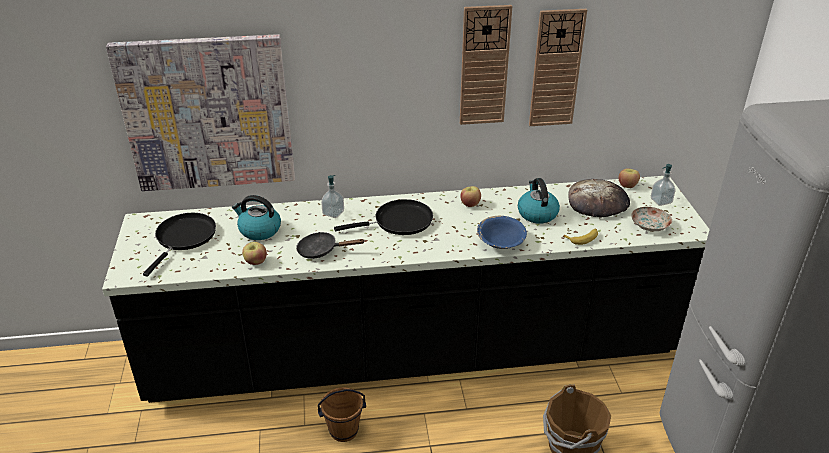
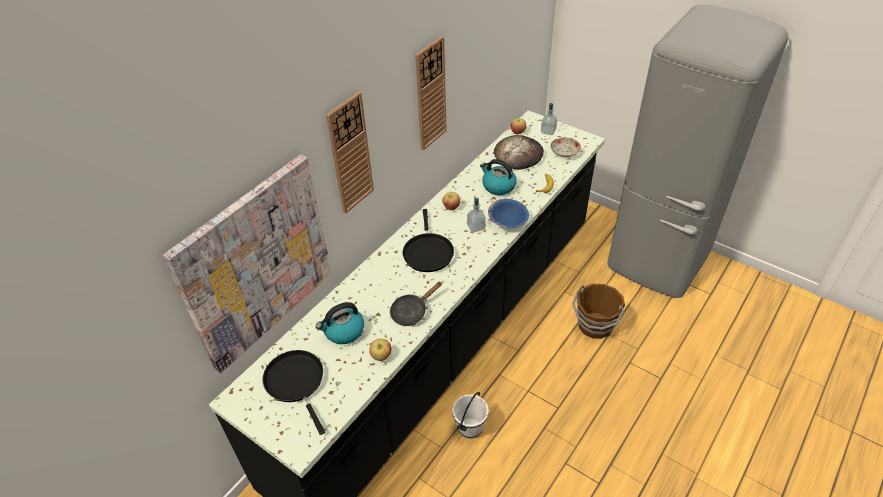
camera: 45 degrees left, 10 degrees up
brown bucket [318,387,366,442] -> white bucket [452,392,489,439]
soap dispenser [321,175,344,218] -> soap dispenser moved to [467,197,486,233]
black frying pan [334,199,433,235] -> black frying pan turned 150 degrees clockwise [403,209,454,272]
wall clock [529,9,587,126] -> wall clock moved to [326,92,374,214]

